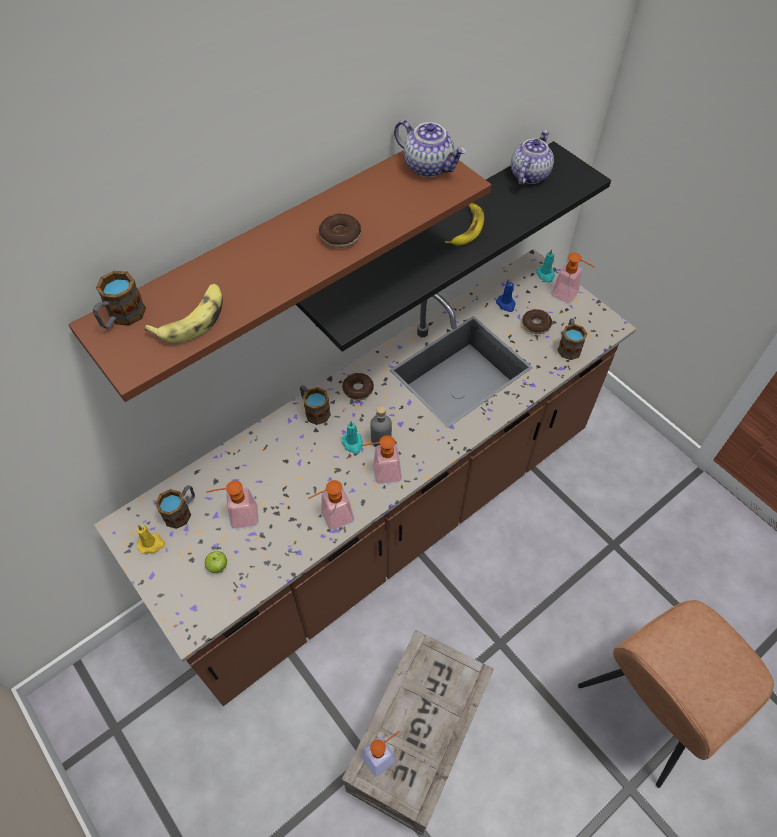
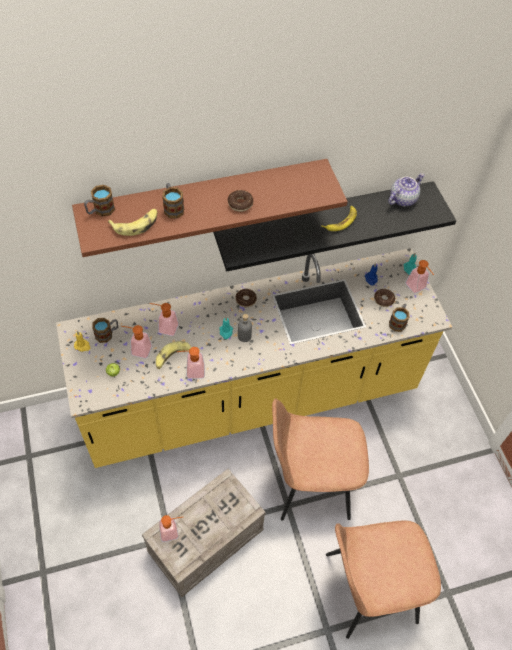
camera: 20 degrees right, 0 degrees up
brown counter [94,249,636,706] -> yellow counter [56,248,452,468]
mug [300,385,331,425] -> mug moved to [162,183,184,219]
soap dispenser [361,435,402,484] -> soap dispenser moved to [150,303,179,336]
teapot [394,120,466,177] -> none
none -> banana [156,341,192,369]
none -> brown chair [272,398,369,521]

